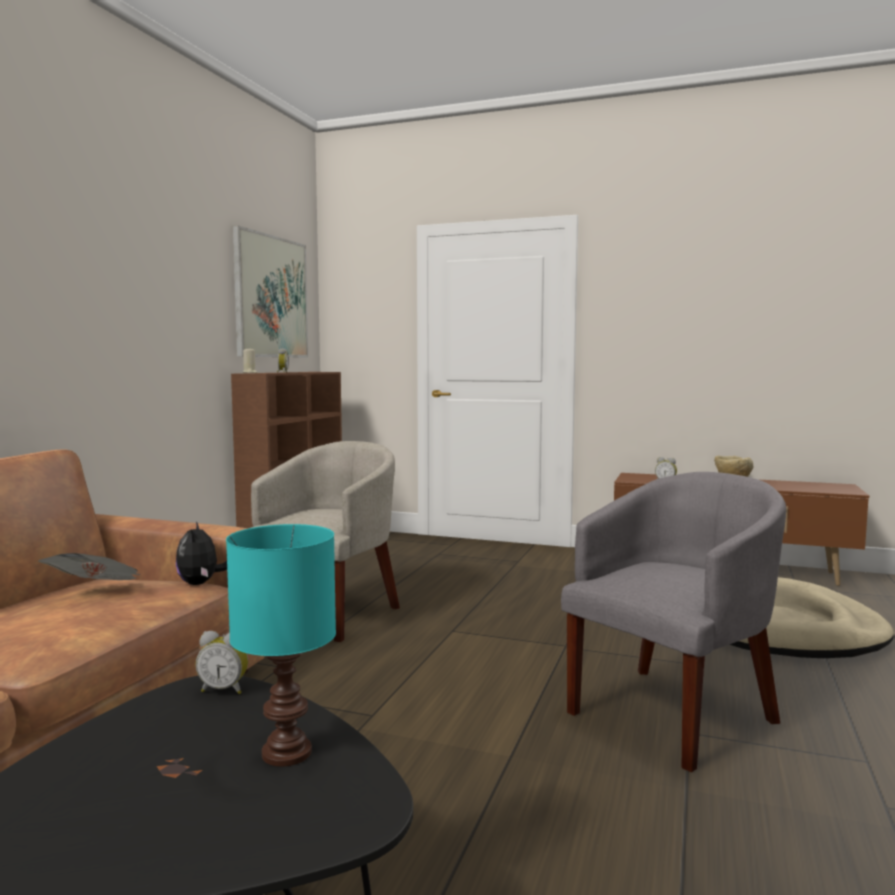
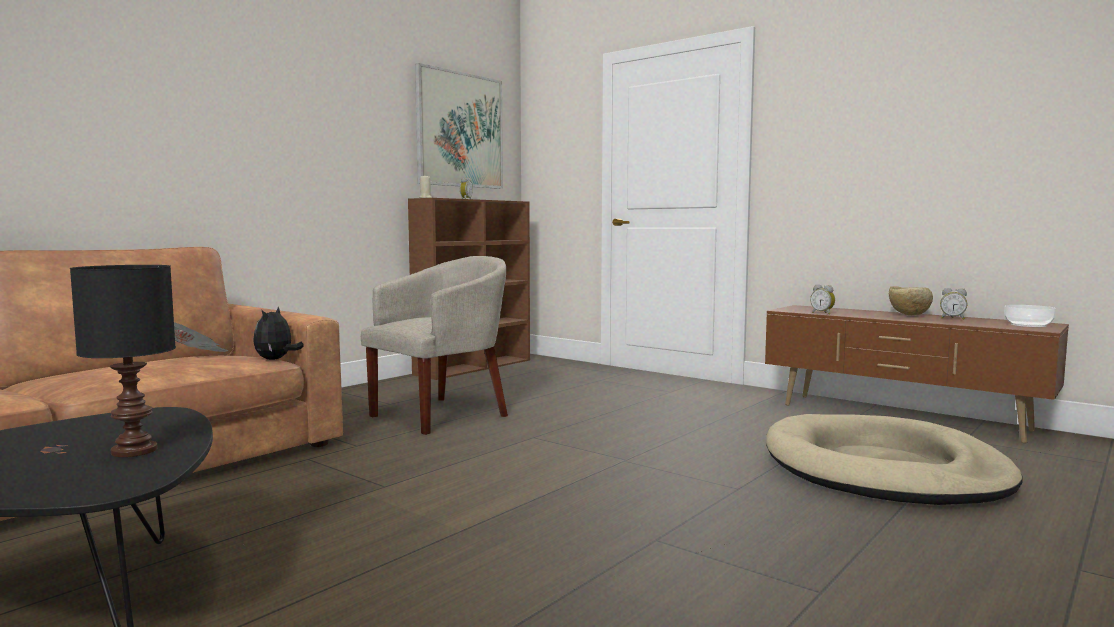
camera: 20 degrees right, 0 degrees up
alarm clock [196,631,248,694] -> alarm clock moved to [940,288,967,320]
turquoise table lamp [226,524,336,767] -> black table lamp [70,265,176,457]
grey armchair [561,472,786,772] -> none
none -> bowl [1004,305,1056,327]

